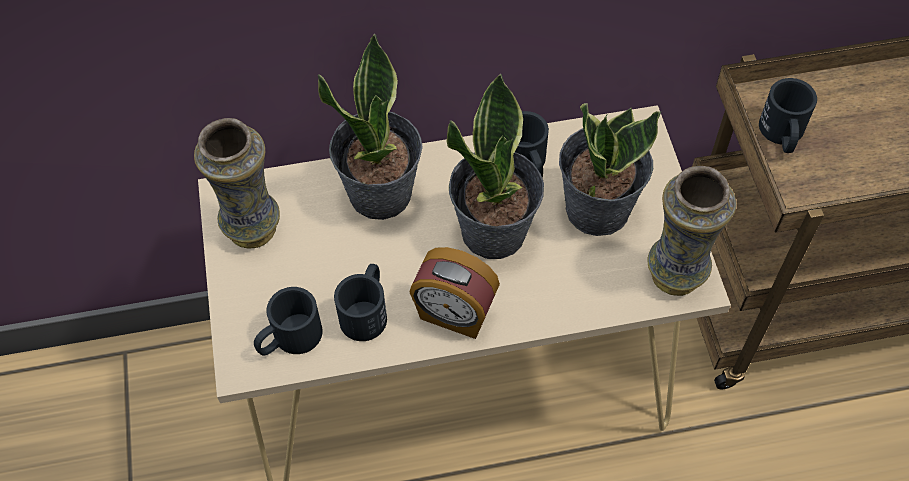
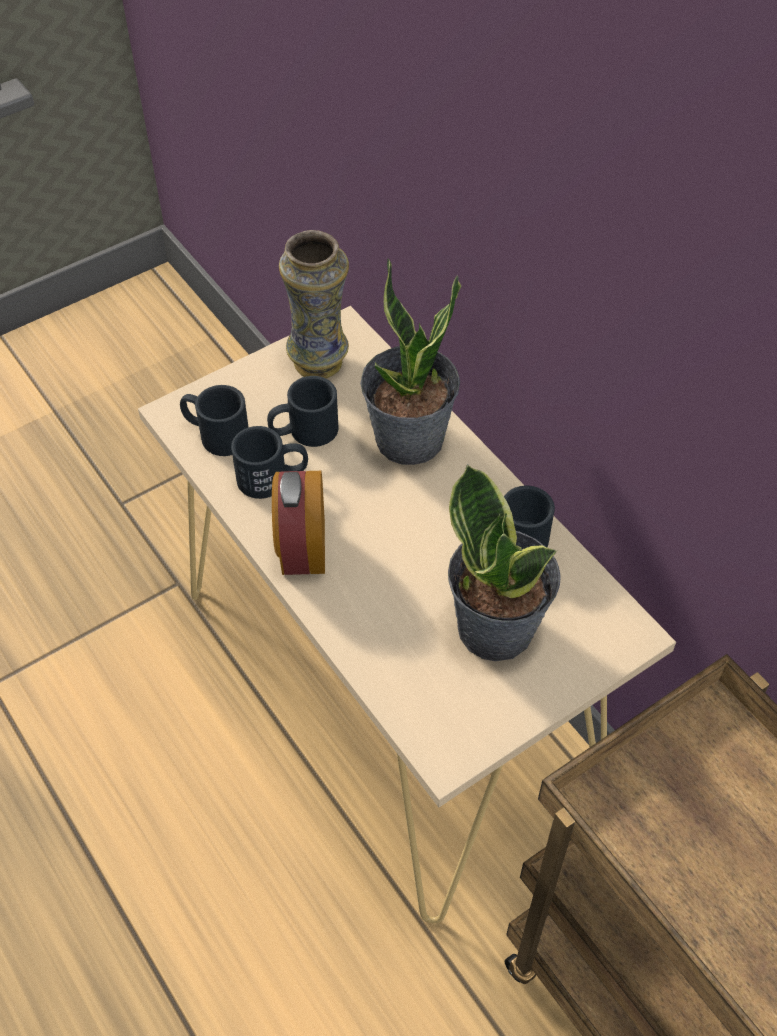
camera: 65 degrees right, 5 degrees down
potted plant [447,73,544,259] -> none
vase [648,166,736,296] -> none
black mug [759,78,817,153] -> black mug moved to [267,376,339,447]

